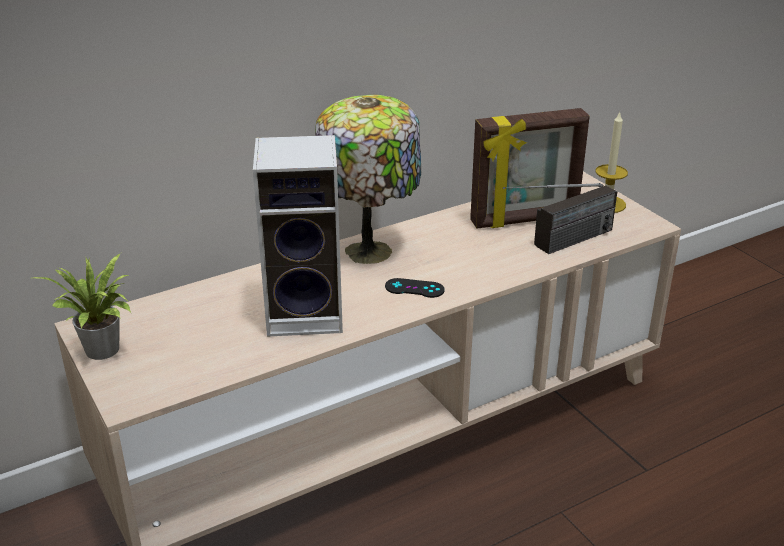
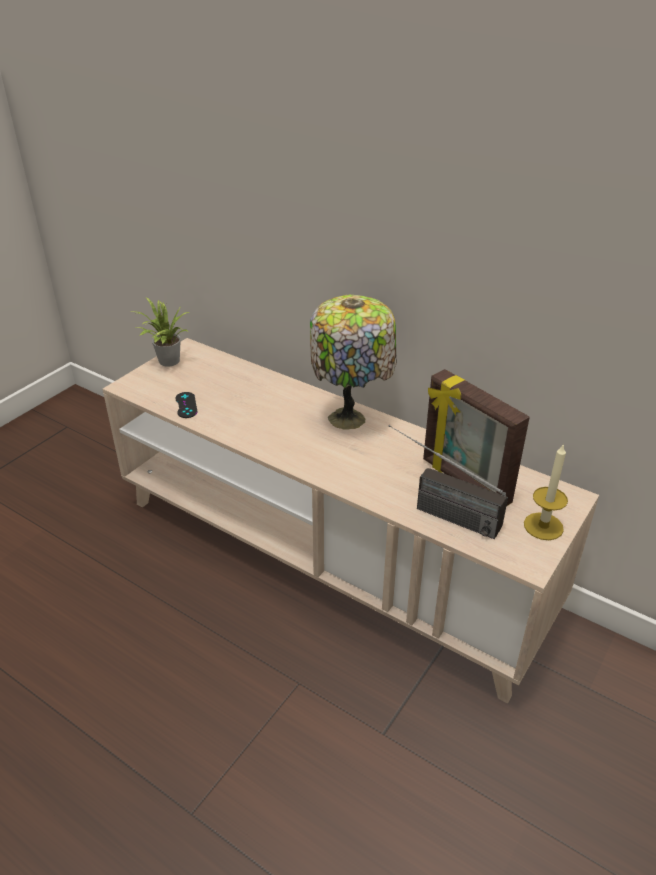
camera: 65 degrees right, 5 degrees up
speaker [253,135,343,337] -> none
black game controller [385,278,445,298] -> black game controller moved to [175,392,197,418]

